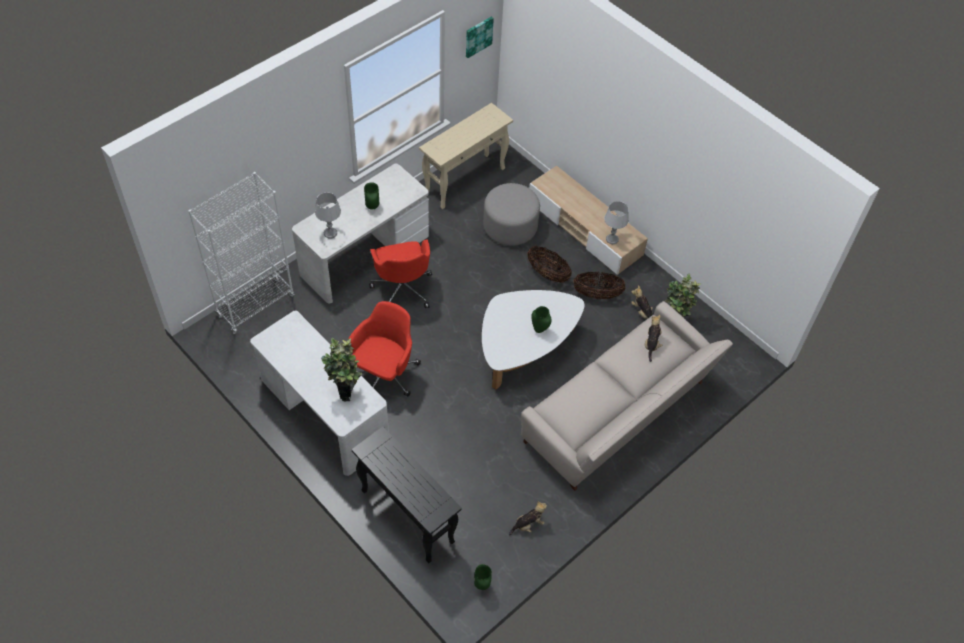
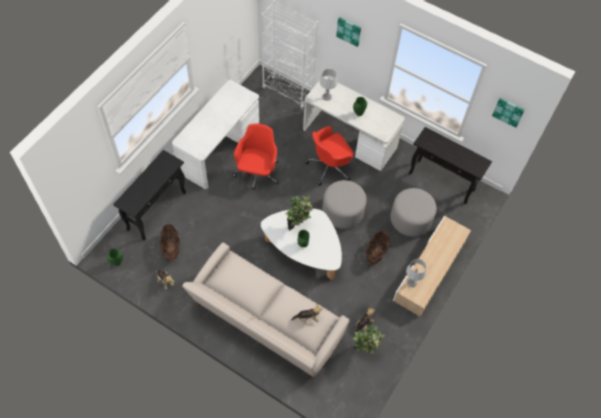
camera: 75 degrees right, 5 degrees up
potted plant [321,338,362,401] -> potted plant moved to [285,195,313,231]
red office chair [348,301,421,396] -> red office chair turned 90 degrees counterclockwise [233,123,279,190]
beige console table [419,103,513,209] -> black console table [409,127,492,204]
basket [573,272,626,299] -> basket moved to [160,224,180,261]
none -> grey ottoman [322,180,367,229]
none -> picture [336,17,361,47]

